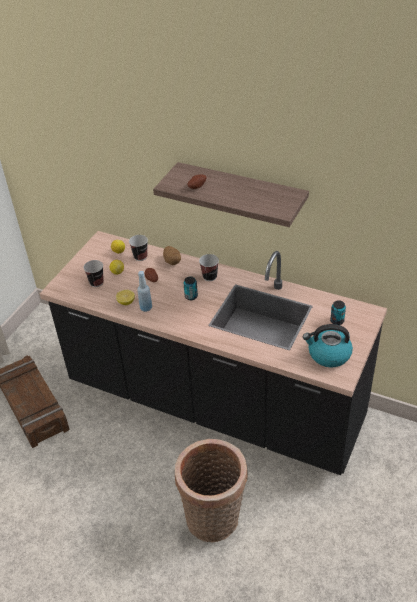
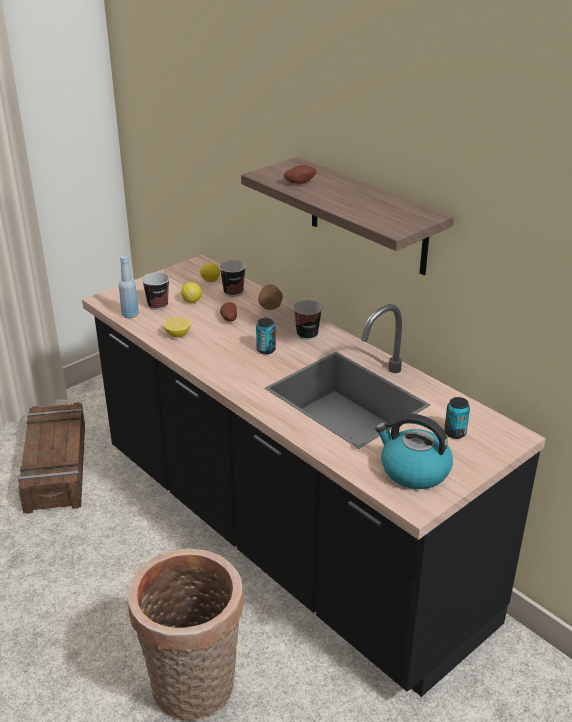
camera: 20 degrees right, 10 degrees down
blue bottle [137,271,152,312] -> blue bottle moved to [119,255,139,318]

